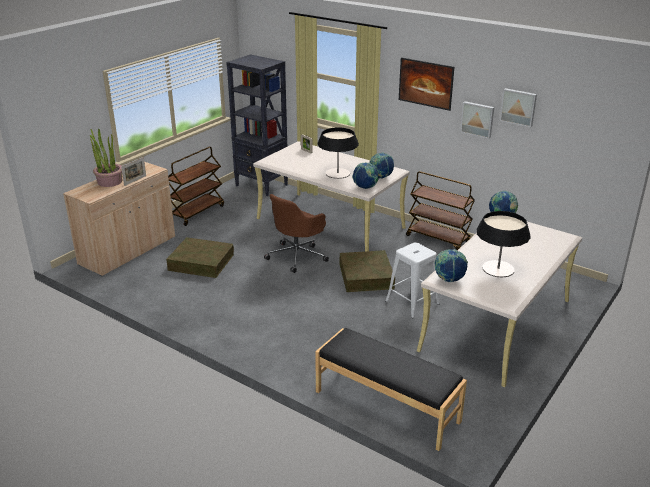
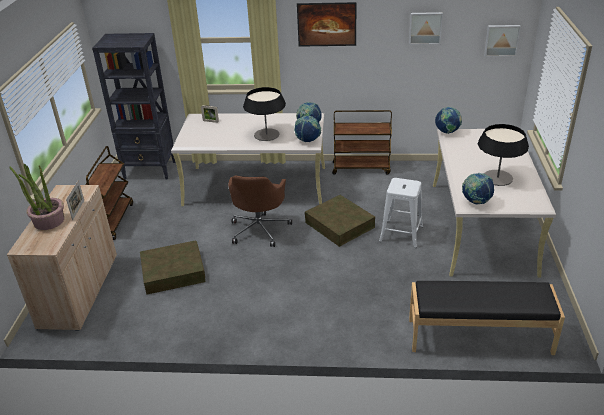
camera: 30 degrees left, 5 degrees up
picture [460,101,494,139] -> picture moved to [484,25,521,57]

